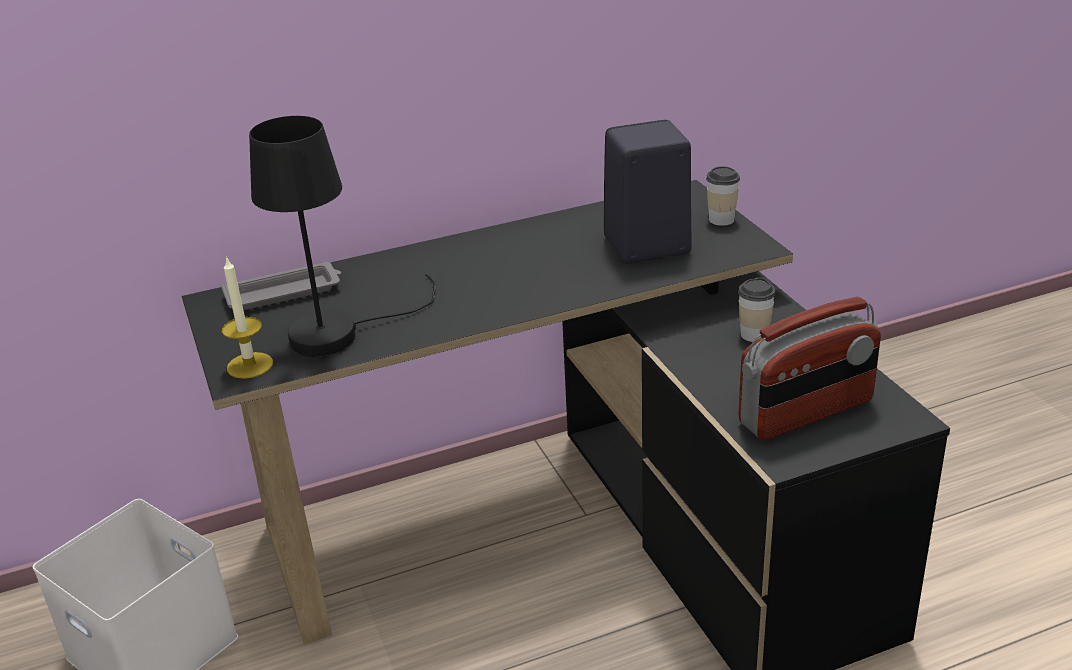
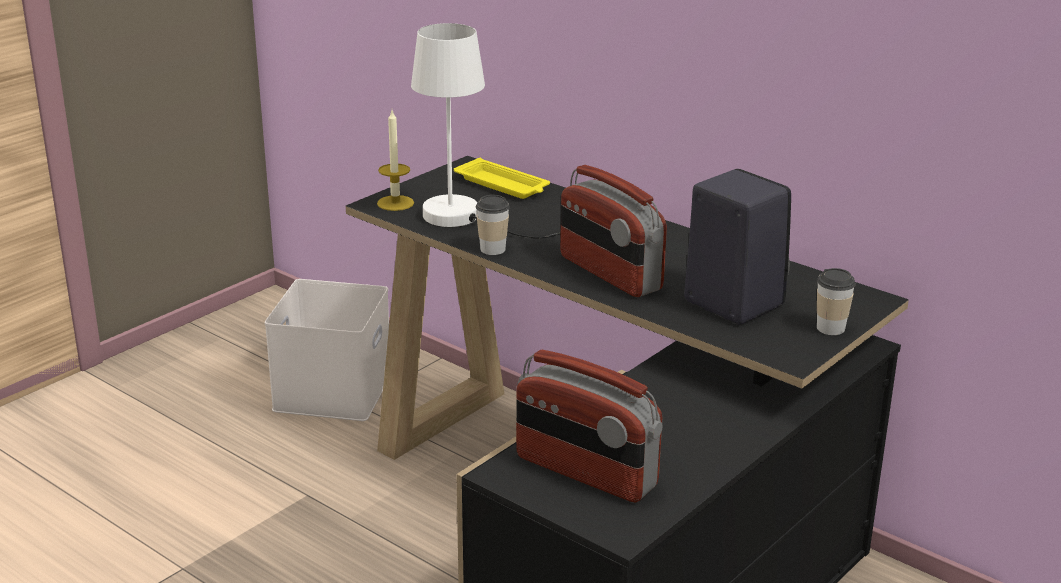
camera: 60 degrees right, 5 degrees down
grey tray [221,262,341,310] -> yellow tray [454,158,550,199]
black table lamp [249,116,435,357] -> white table lamp [411,23,561,239]
cup [738,277,775,342] -> cup moved to [476,195,510,255]
none -> radio [560,165,667,297]

